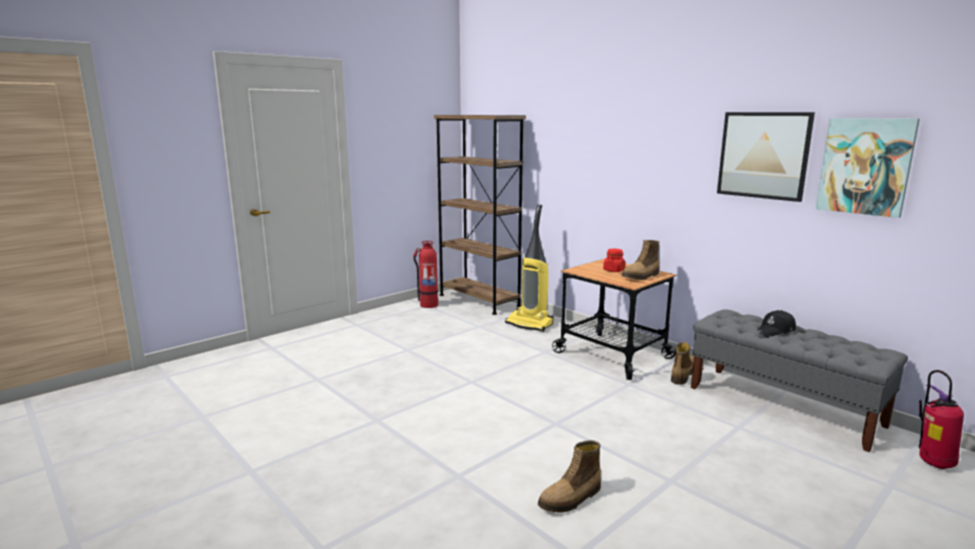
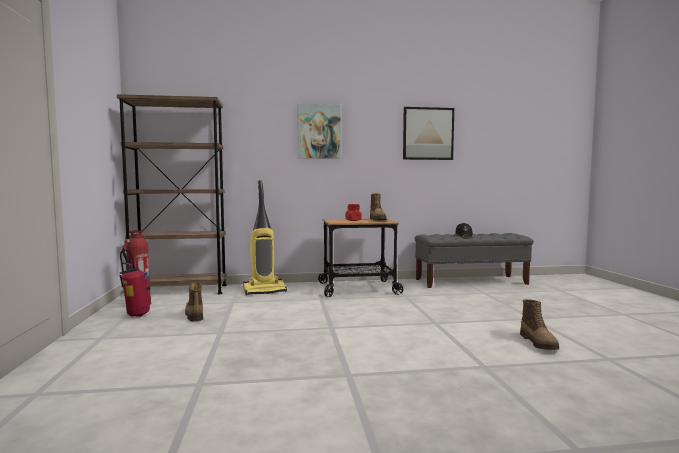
camera: 55 degrees left, 10 degrees down
boot [671,342,694,385] -> boot moved to [185,283,203,321]
picture [816,118,920,218] -> picture moved to [298,104,341,159]
fire extinguisher [919,370,964,469] -> fire extinguisher moved to [119,249,150,317]

